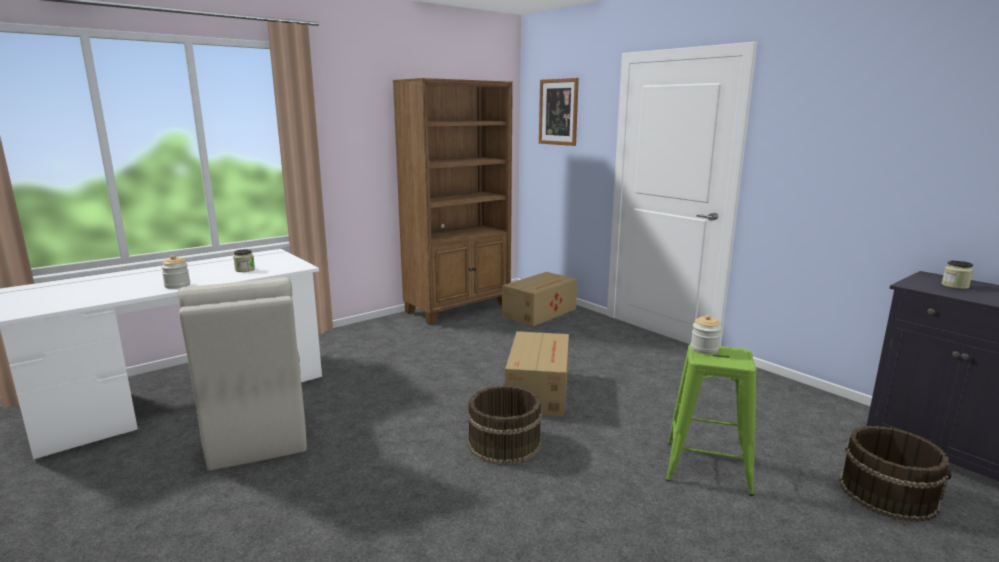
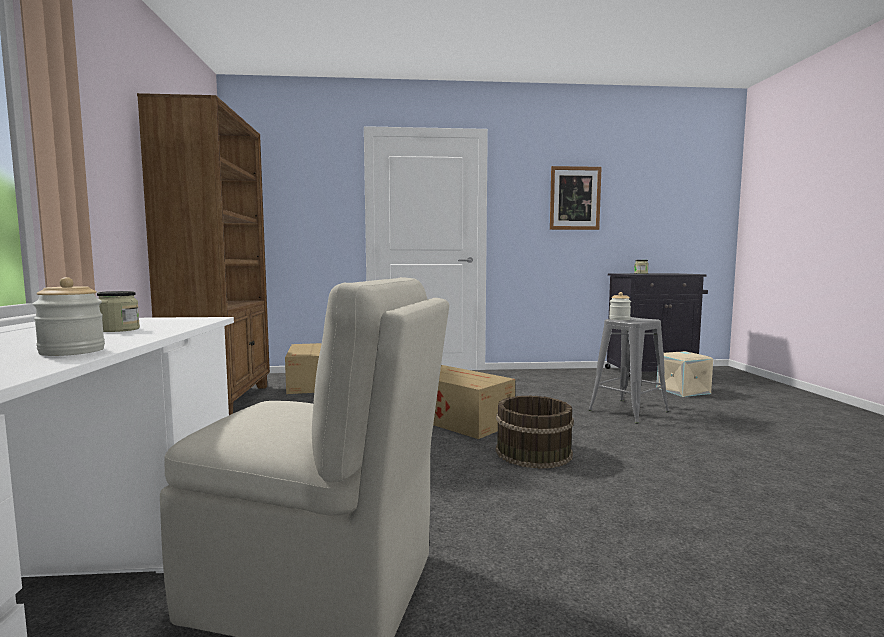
camera: 55 degrees left, 10 degrees down
picture [539,78,579,146] -> picture moved to [550,166,602,230]
green stool [666,344,756,496] -> grey stool [588,317,670,424]
brown bucket [839,425,952,522] -> beige storage box [656,351,713,397]

